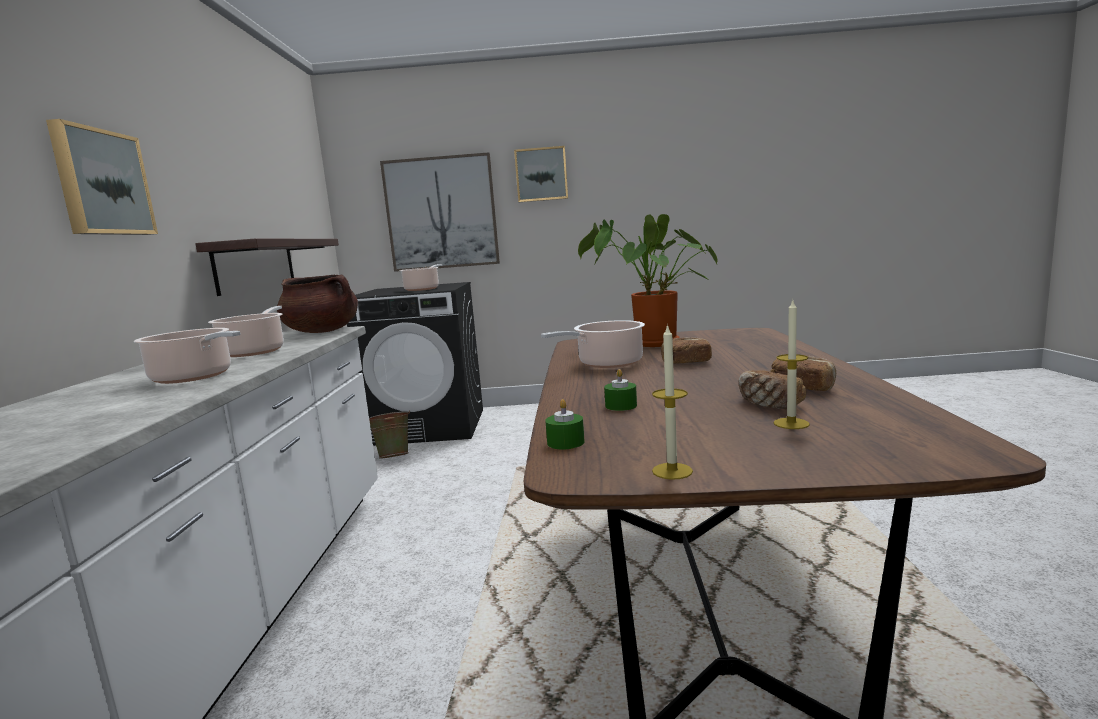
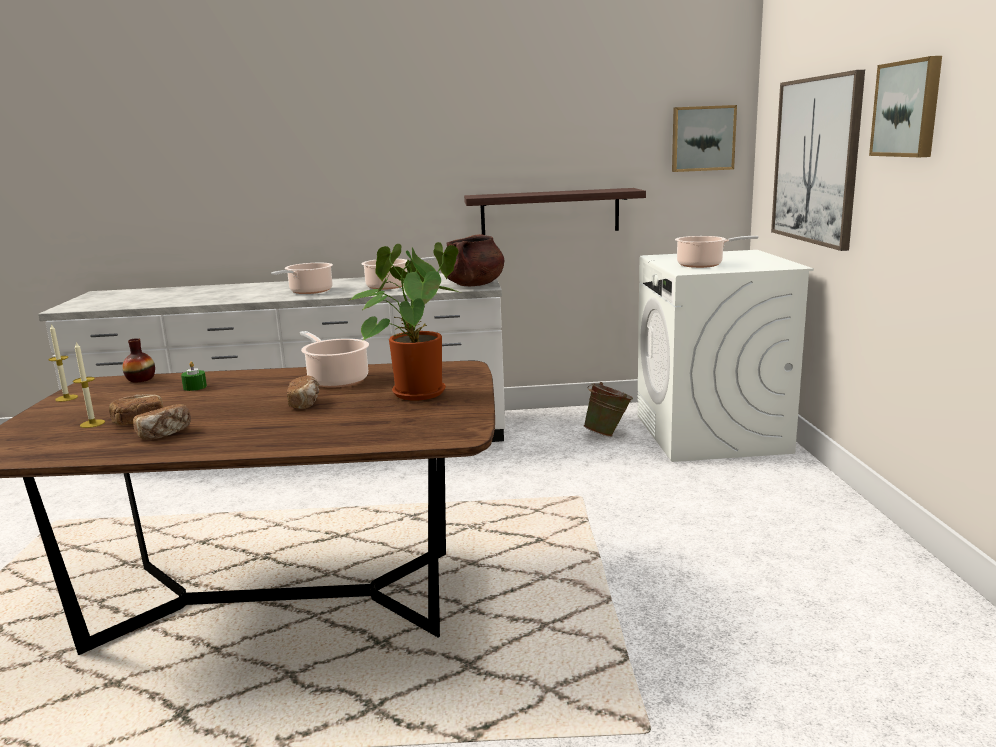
camera: 85 degrees right, 5 degrees up
picture [46,119,158,235] -> picture moved to [672,105,737,172]
black washing machine [347,282,483,446] -> white washing machine [637,250,814,462]
green candle [545,399,585,449] -> vase [123,338,155,382]

